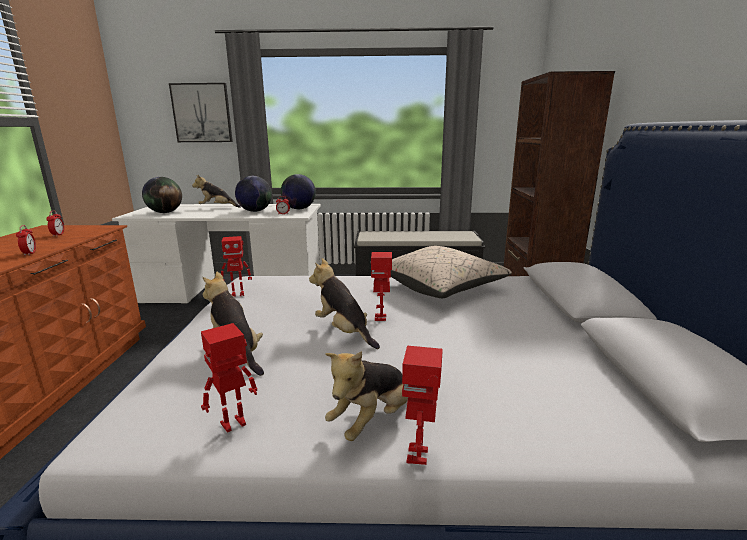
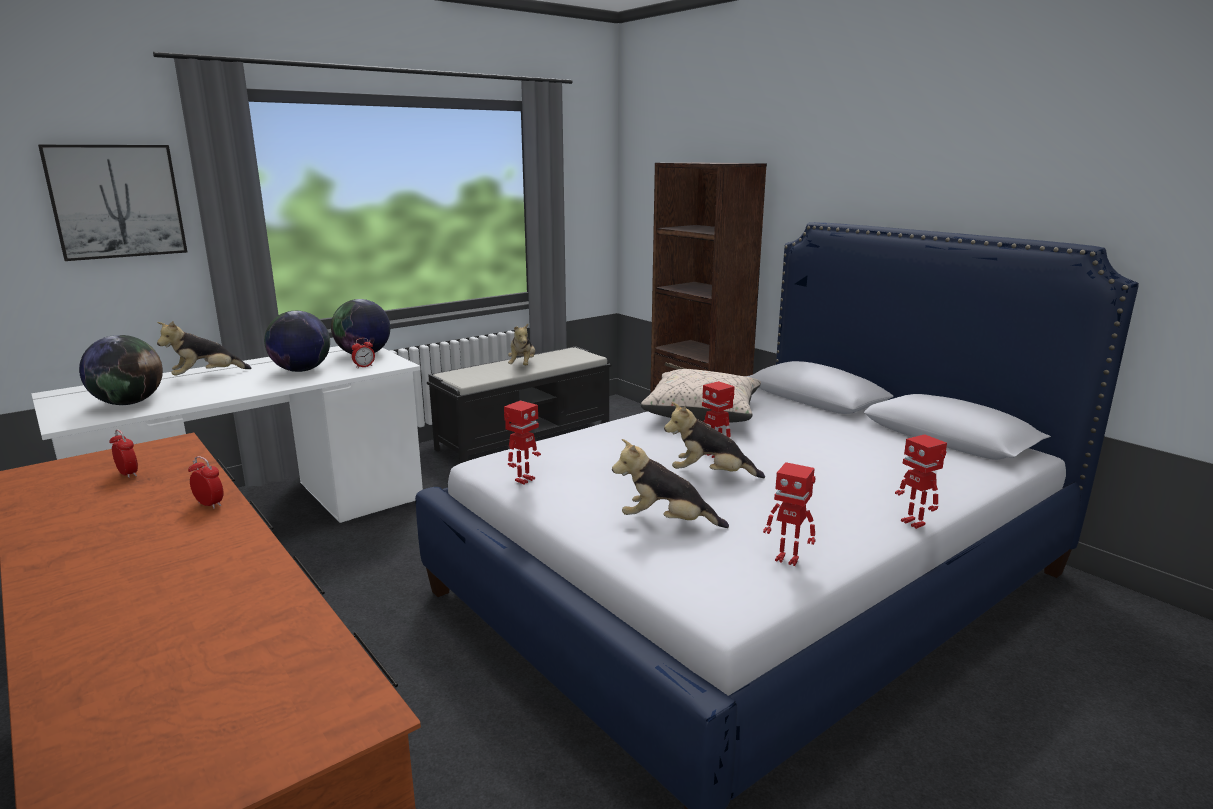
camera: 40 degrees left, 0 degrees up
toy robot [201,323,257,433] -> toy robot turned 75 degrees counterclockwise [763,462,816,566]
plush toy [325,351,408,441] -> plush toy moved to [508,324,535,365]

